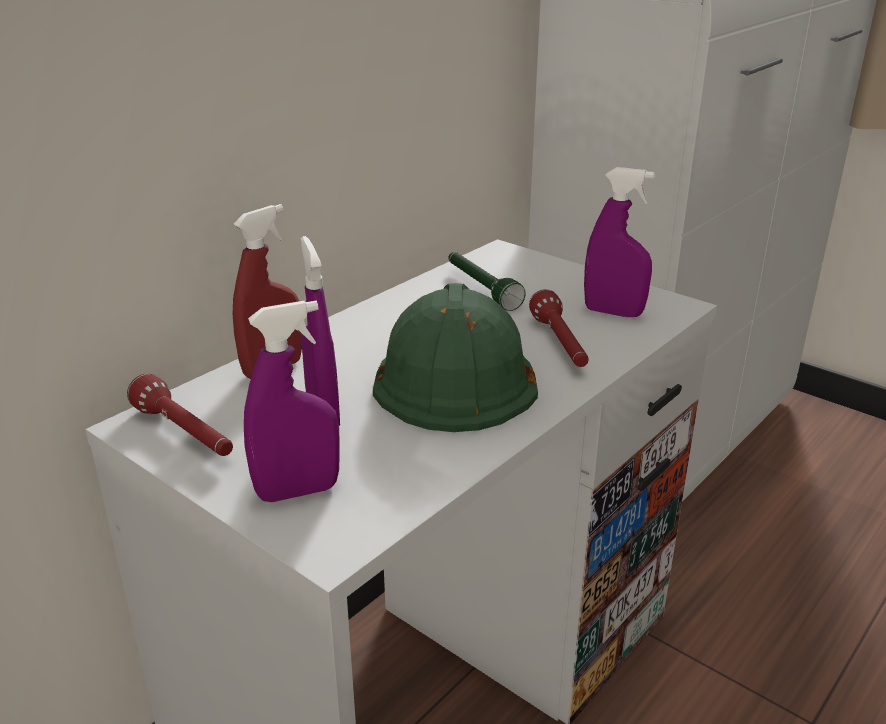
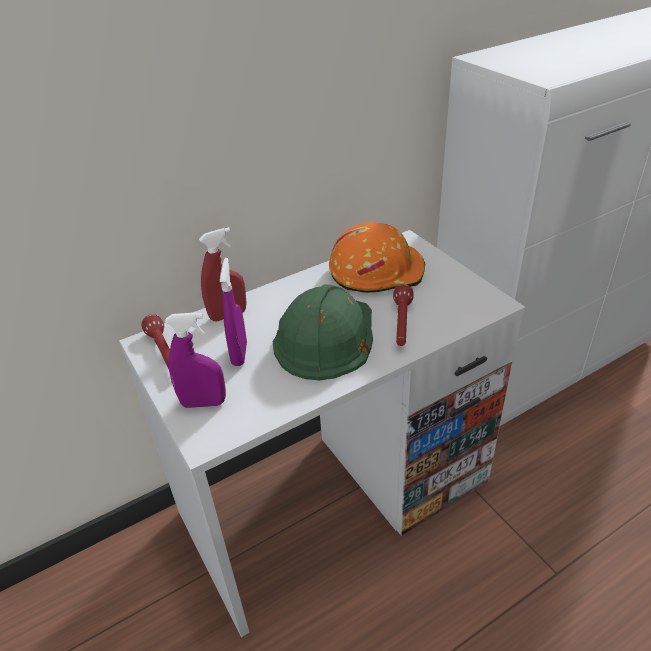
camera: 20 degrees right, 10 degrees up
green flashlight [448,252,526,311] -> orange hard hat [329,222,425,293]
purple spray bottle [584,167,655,317] -> none

